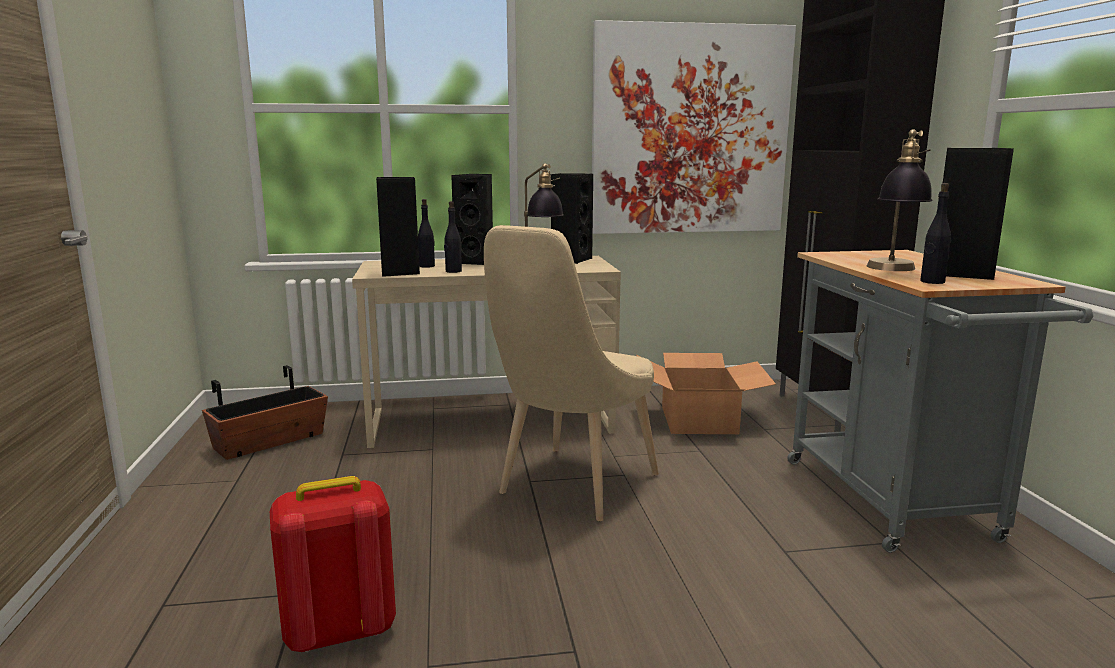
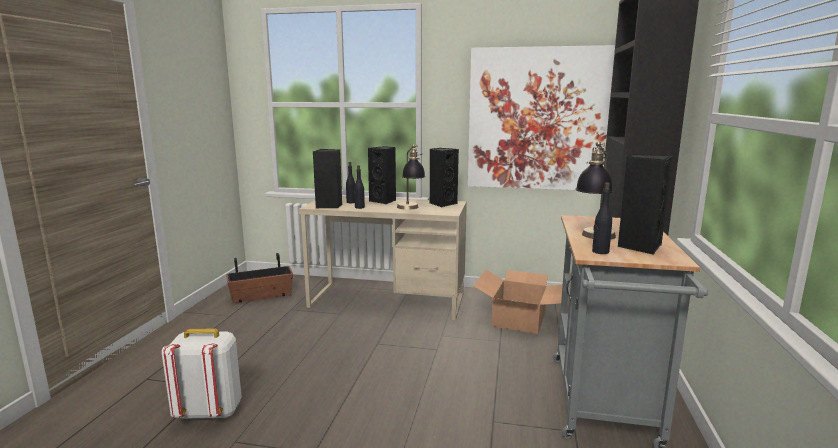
camera: 20 degrees right, 0 degrees up
red backpack [270,476,396,652] -> white backpack [162,329,242,420]
beige chair [484,225,659,521] -> none

